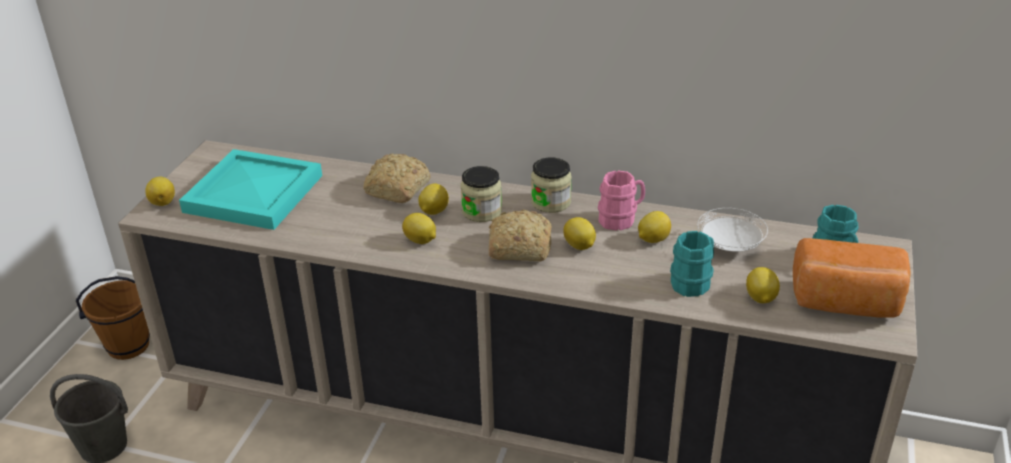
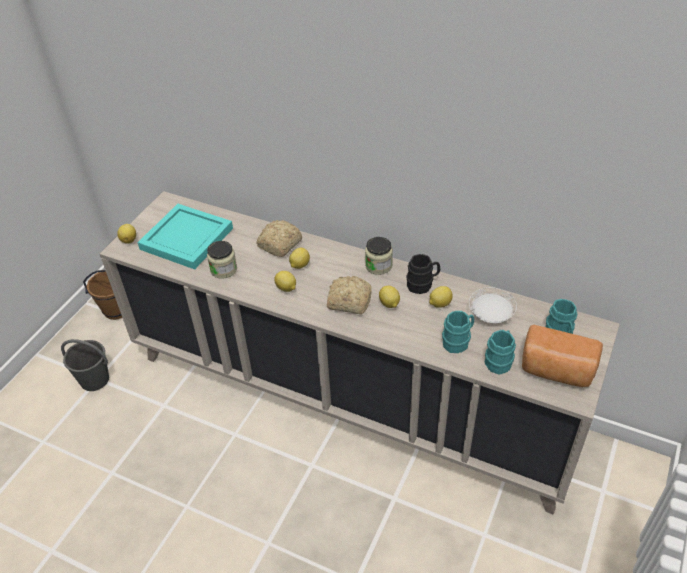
camera: 10 degrees right, 10 degrees up
jar [461,166,502,222] -> jar moved to [207,241,237,279]
pink mug [598,170,645,231] -> black mug [406,254,440,294]
lemon [746,267,780,303] -> turquoise mug [485,330,516,375]

